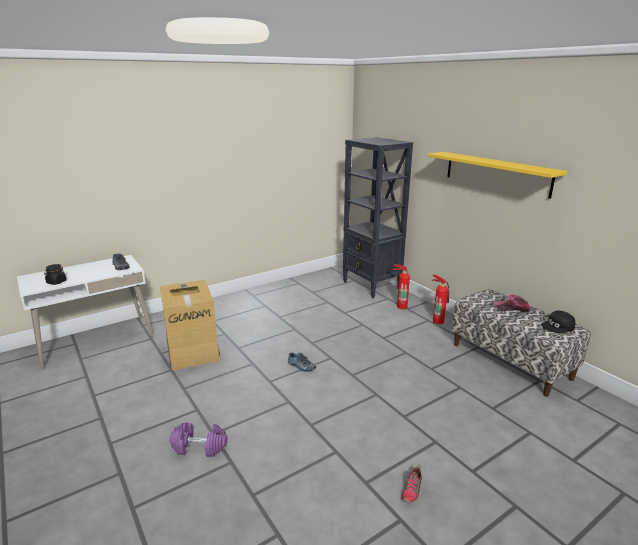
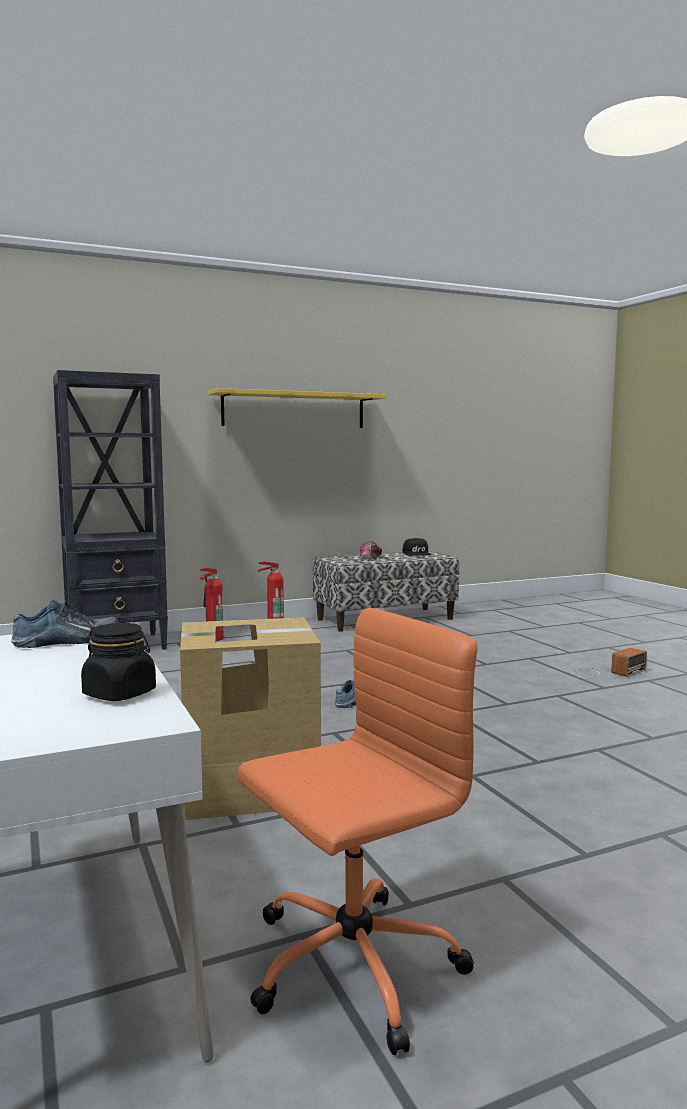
camera: 80 degrees left, 15 degrees down
purple dumbbell [170,423,228,457] -> none
shoe [401,464,422,504] -> radio [573,648,647,680]
none -> orange office chair [237,608,477,1055]

